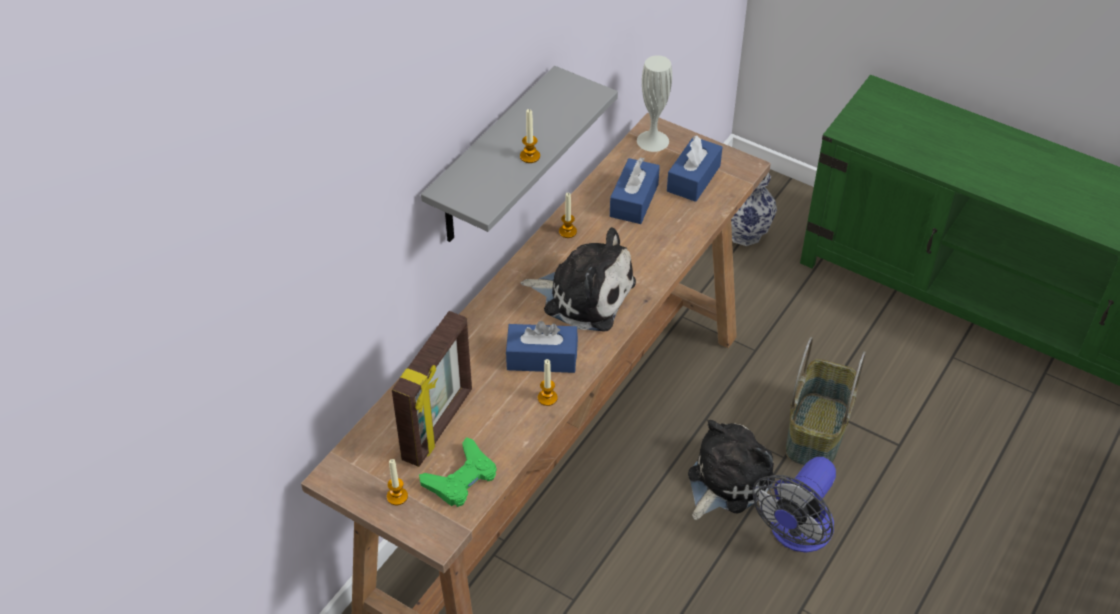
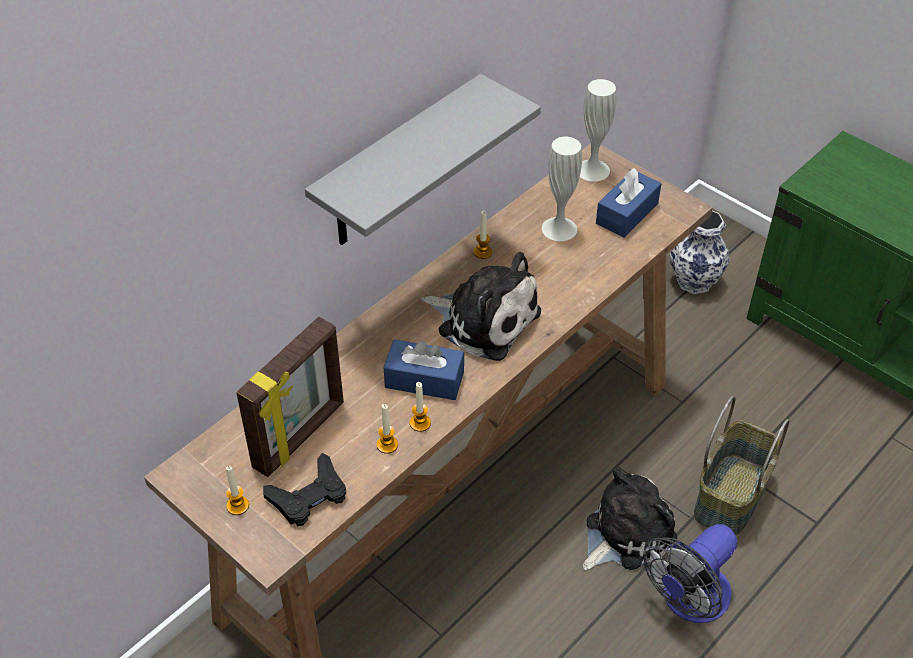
camera: 10 degrees right, 0 degrees up
green game controller [419,437,497,507] -> black game controller [263,453,346,526]
candle [520,109,540,163] -> candle moved to [377,404,398,454]
blue tissue box [610,157,660,224] -> white vase [542,137,582,241]

